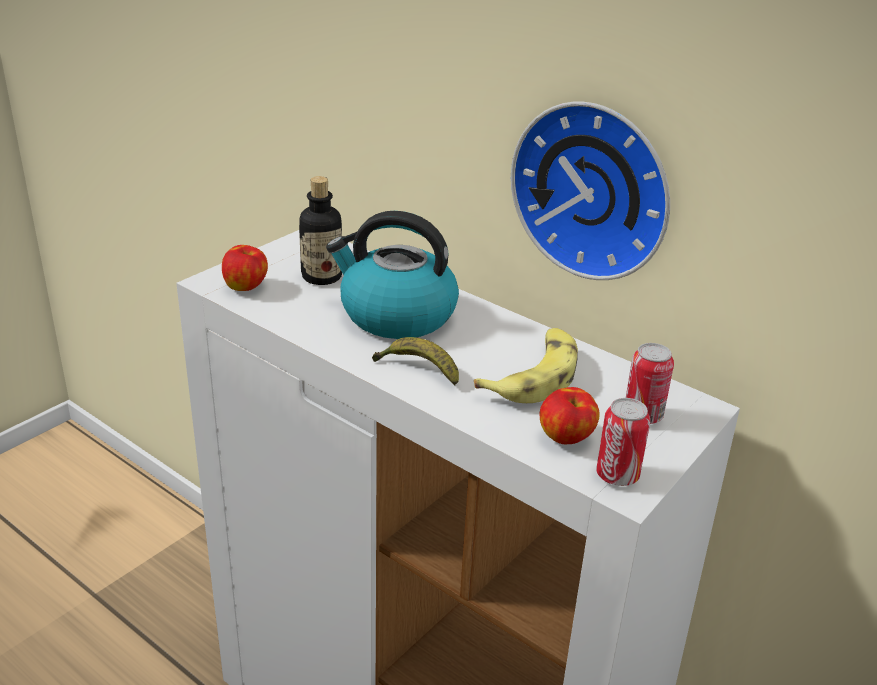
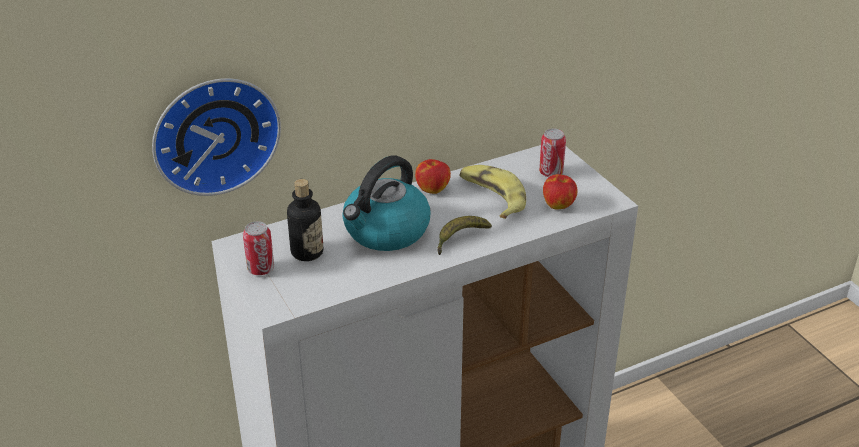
camera: 65 degrees left, 5 degrees up
apple [222,245,268,291] -> apple moved to [415,159,451,194]
wall clock [511,102,670,280] -> wall clock moved to [152,78,281,196]
can [596,398,650,486] -> can moved to [243,221,274,275]

